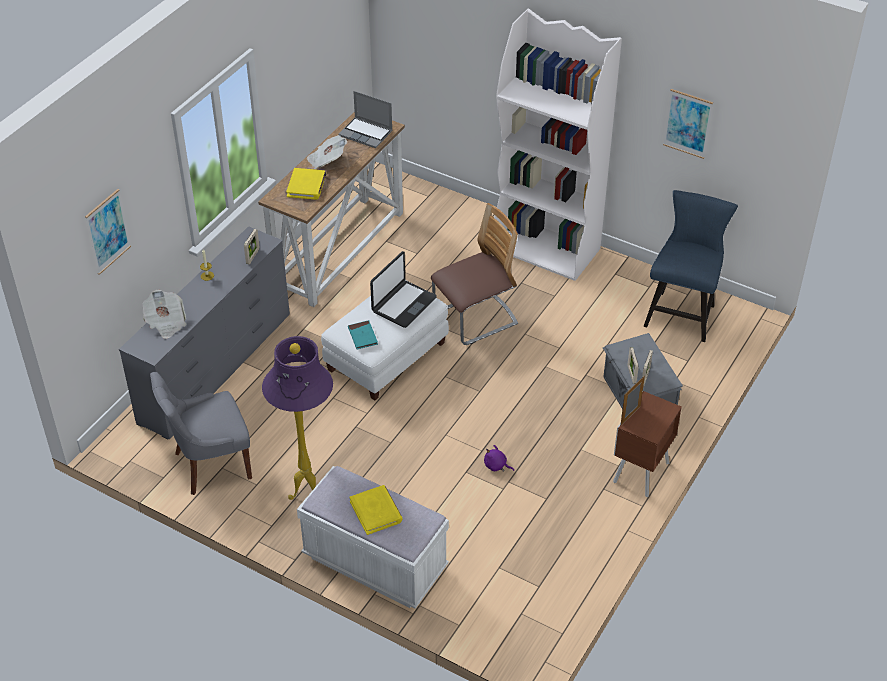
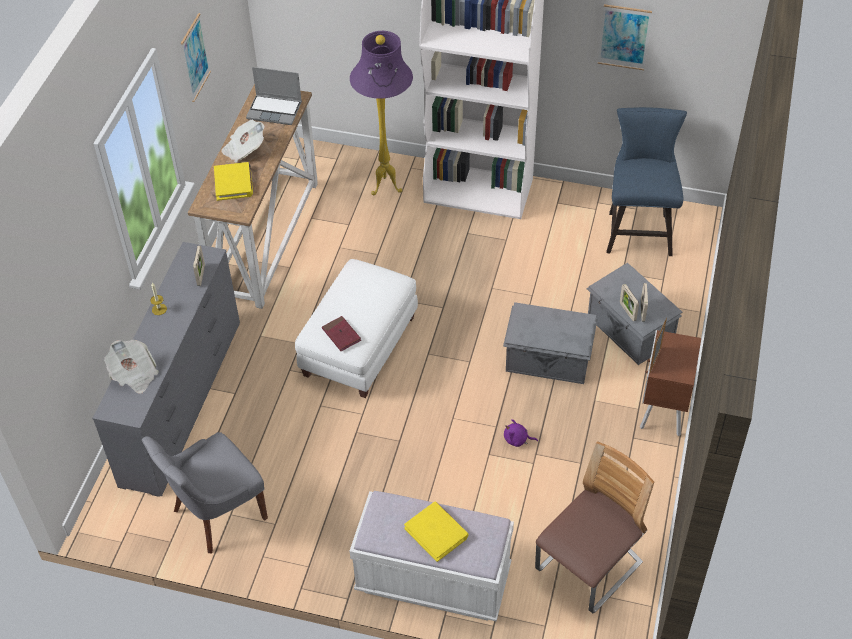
camera: 15 degrees left, 5 degrees up
picture [85,189,131,275] -> picture moved to [181,13,211,102]
purple floor lamp [262,336,333,500] -> purple floor lamp moved to [350,31,413,195]
turquoise book [348,320,378,349] -> red book [322,316,361,351]
laptop [370,251,437,328] -> none
chair [431,203,518,345] -> chair moved to [535,441,654,613]
none -> grey storage box [503,302,597,384]

